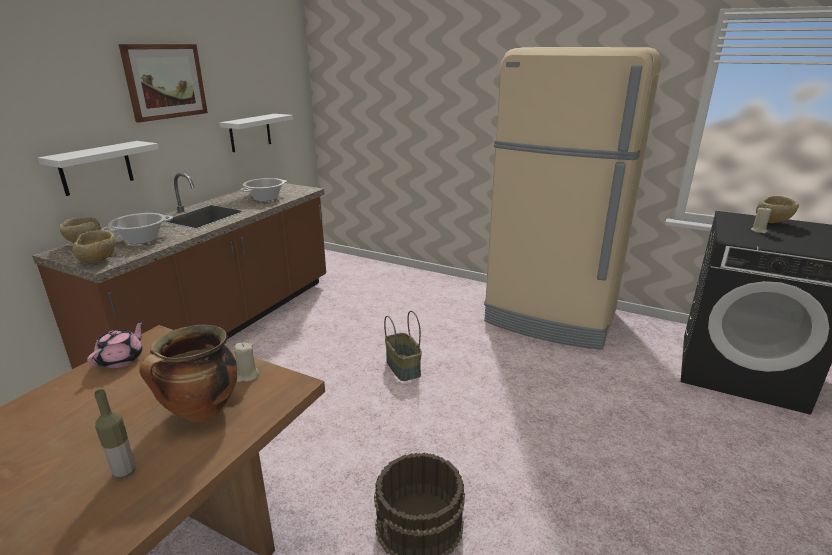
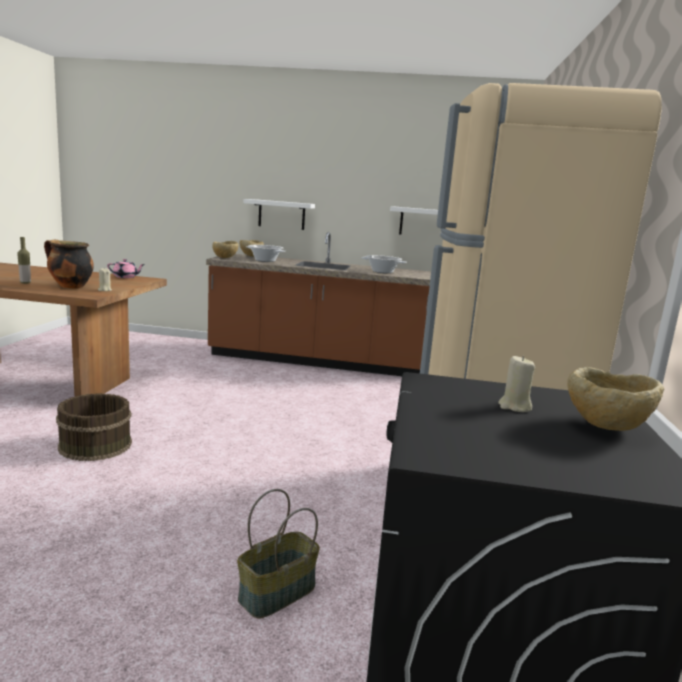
camera: 70 degrees right, 10 degrees down
picture [119,44,208,122] -> none
basket [384,311,422,381] -> basket moved to [237,489,320,619]

